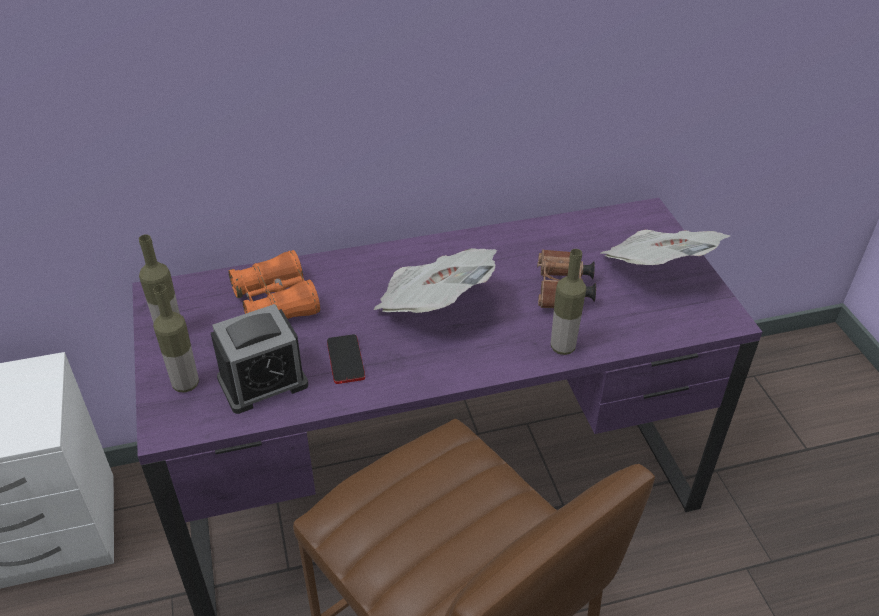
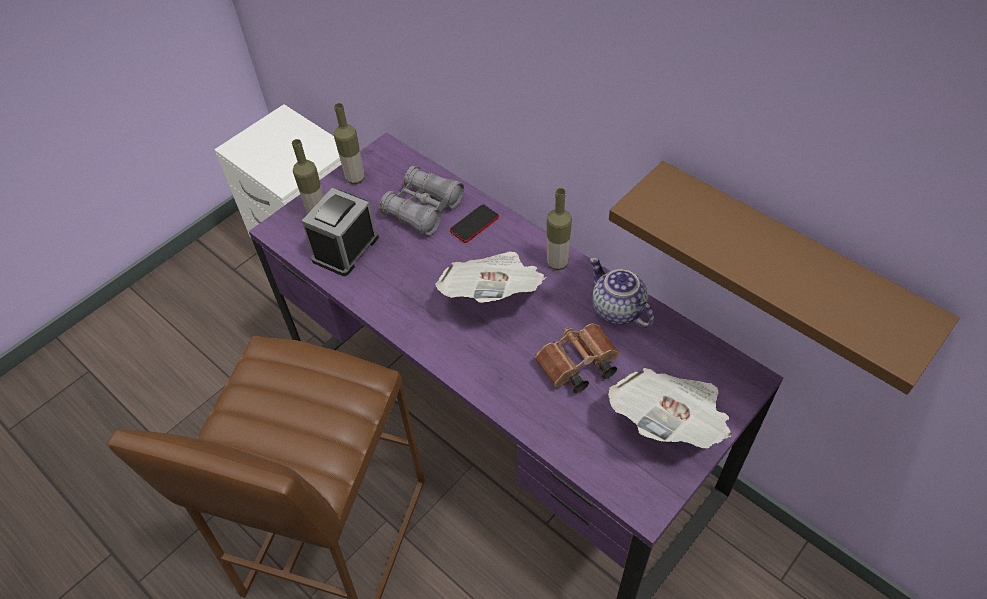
camera: 60 degrees right, 10 degrees up
alarm clock [211,304,308,414] -> alarm clock turned 90 degrees clockwise [302,188,379,276]
orange binoculars [229,250,320,319] -> grey binoculars [379,165,464,236]
phone [327,334,365,384] -> phone moved to [450,204,499,243]
bottle [551,249,586,355] -> bottle moved to [547,188,572,270]
none -> teapot [590,257,654,327]
none -> brown shelf [609,161,960,395]

